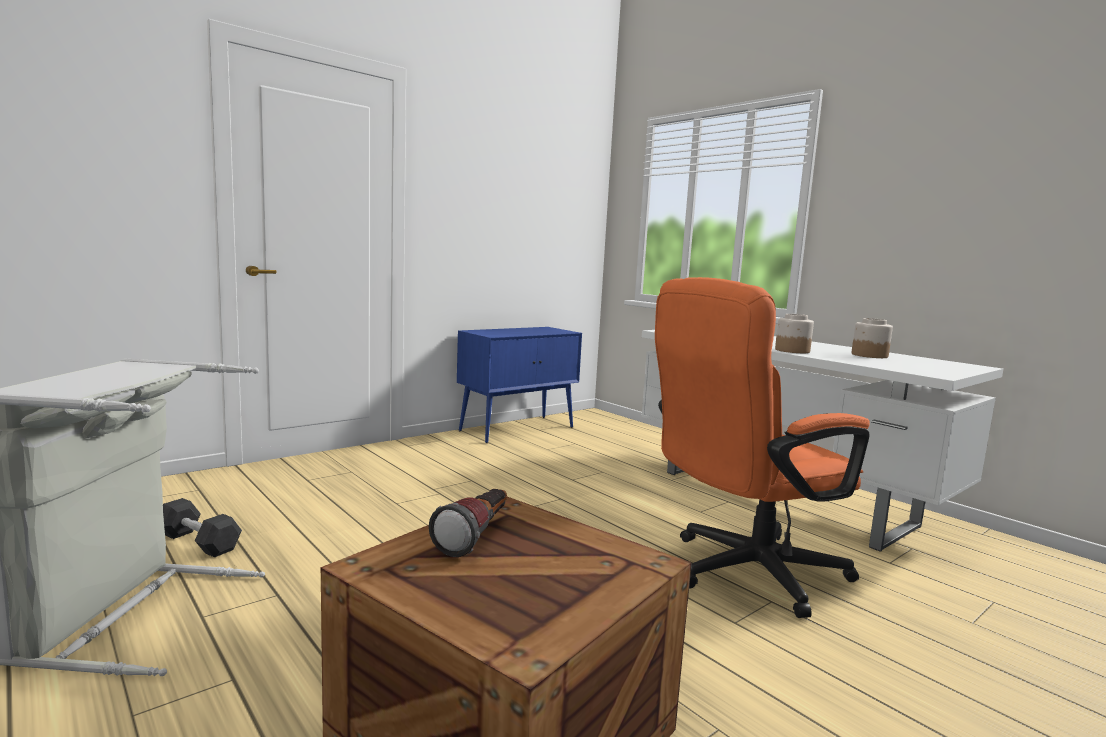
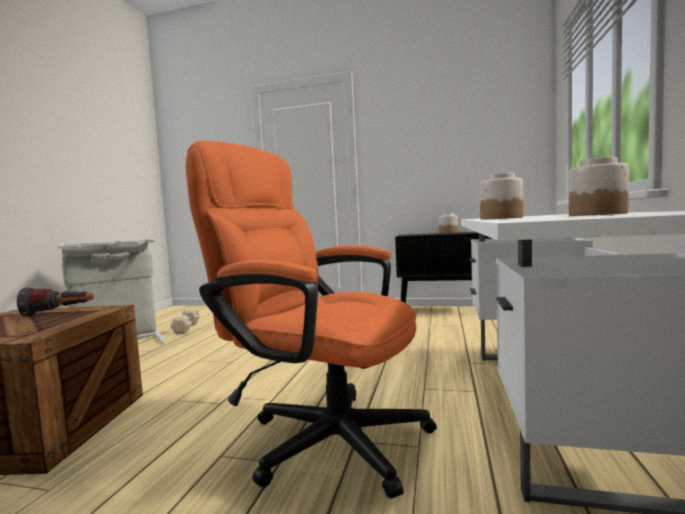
camera: 55 degrees right, 5 degrees down
black dumbbell [163,498,242,558] -> beige dumbbell [170,308,200,334]
blue cabinet [457,327,582,443] -> black cabinet [395,232,492,303]
none -> jar [439,213,458,234]

